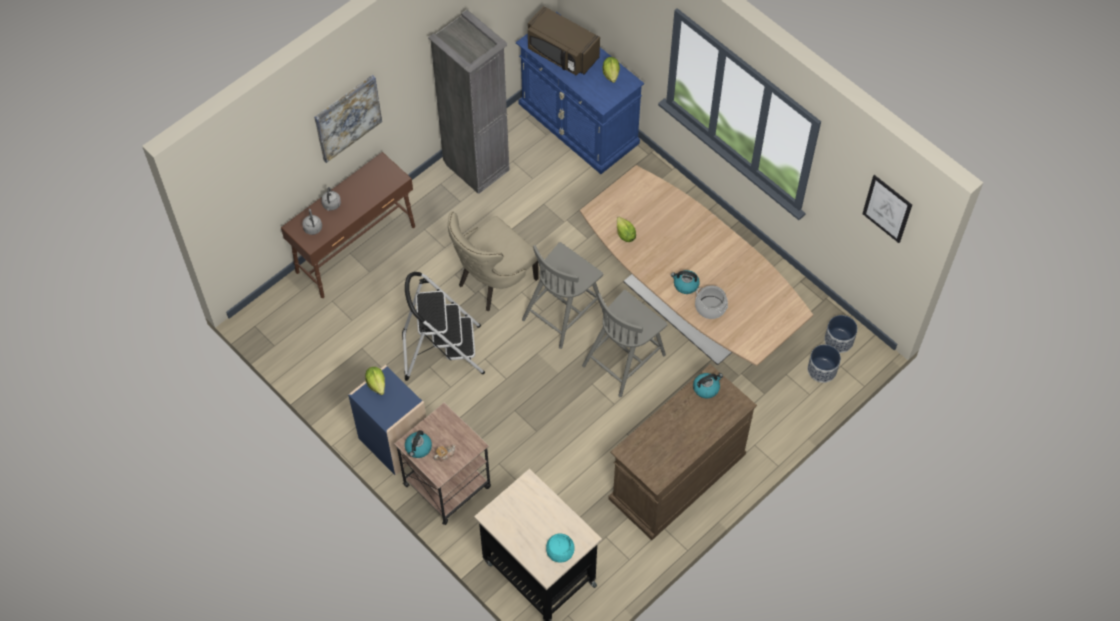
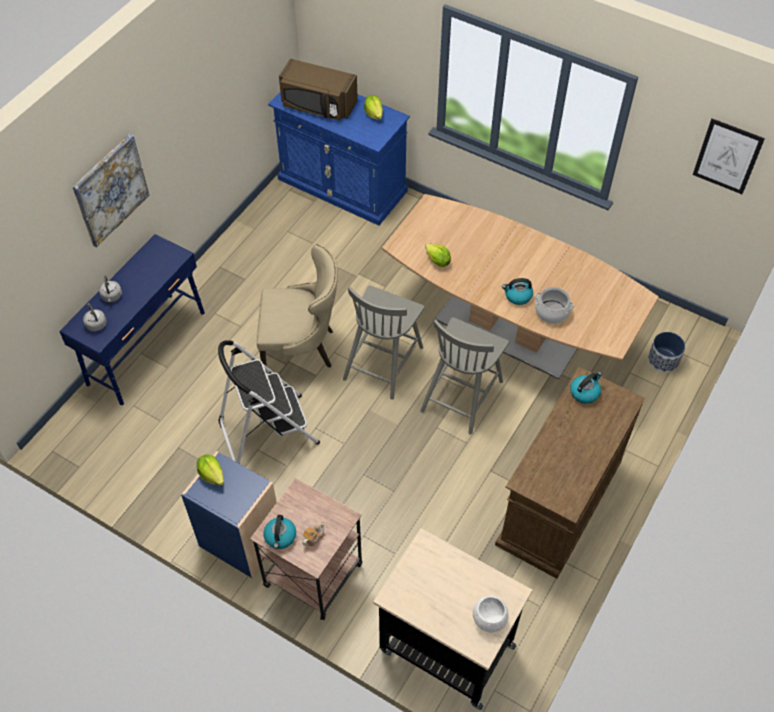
camera: 15 degrees left, 5 degrees down
brown console table [281,152,415,298] -> blue console table [60,234,205,405]
grey cabinet [428,10,510,194] -> none
beige chair [448,212,539,312] -> beige chair turned 120 degrees counterclockwise [257,244,338,373]
turquoise bowl [546,533,575,563] -> white bowl [473,596,509,632]
planter [824,315,858,353] -> none

